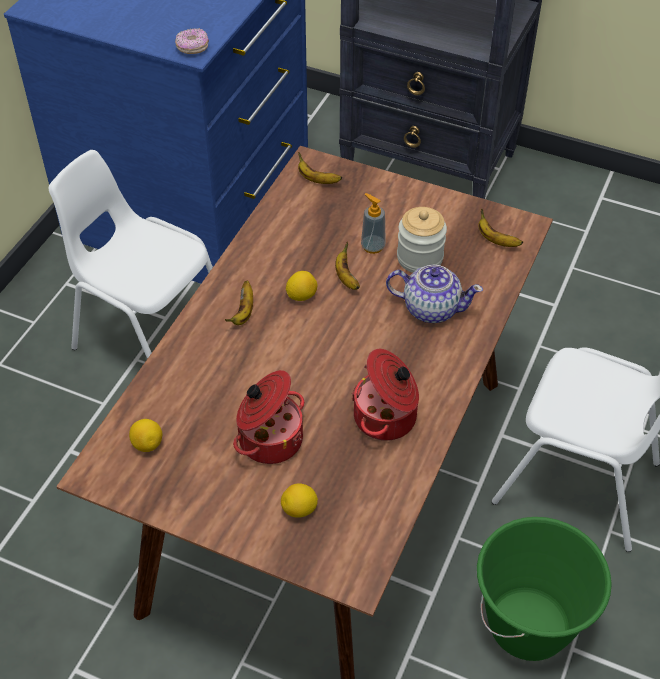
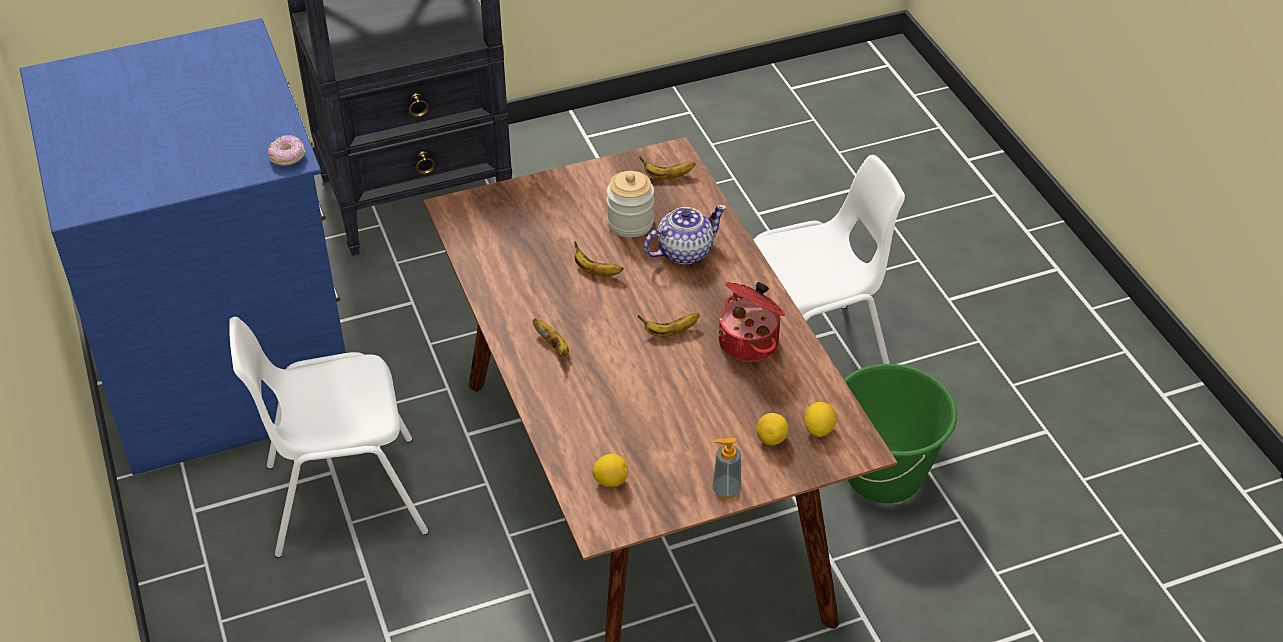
camera: 45 degrees left, 5 degrees down
cooking pot [233,370,304,464] -> none
lemon [286,271,317,301] -> lemon moved to [804,402,837,437]
banana [298,152,342,184] -> banana moved to [638,313,700,337]
soap dispenser [361,193,386,254] -> soap dispenser moved to [712,438,741,499]

